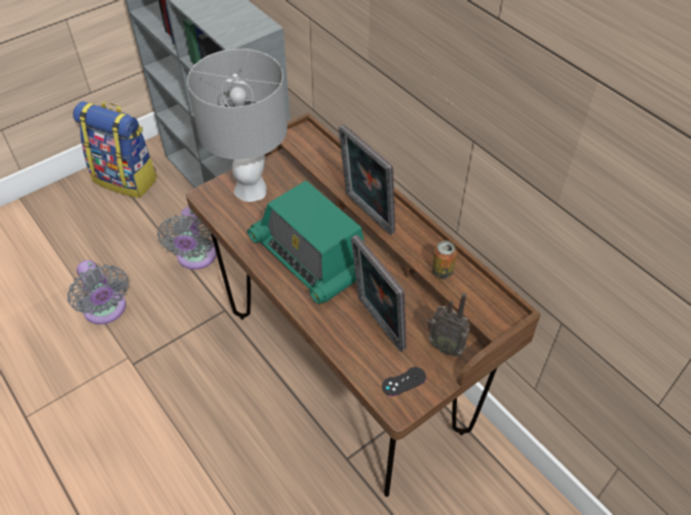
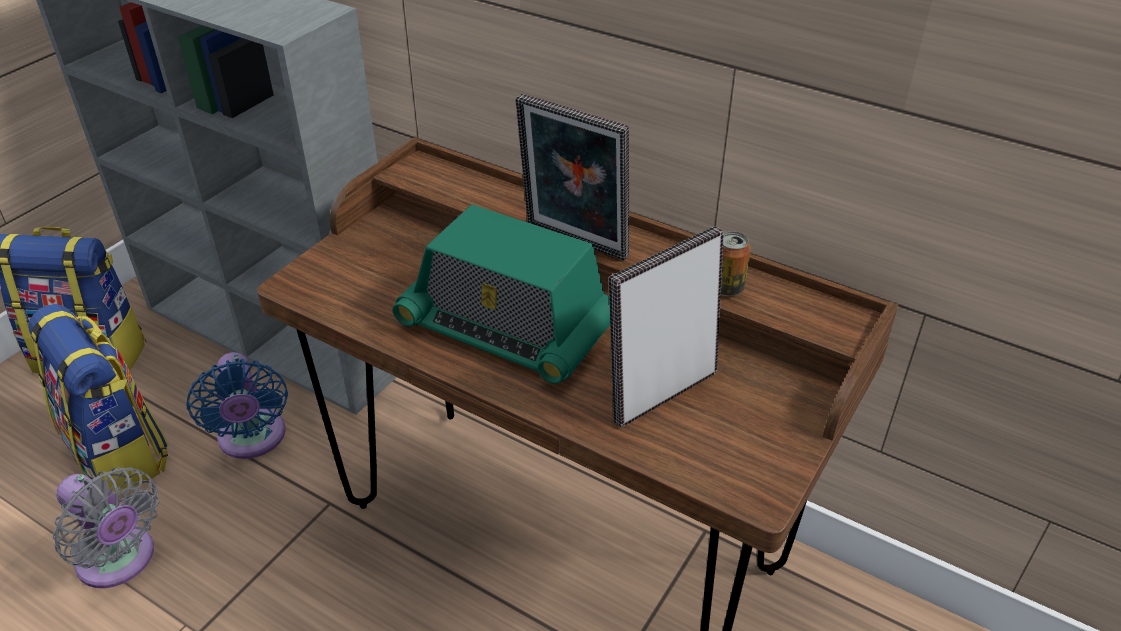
camera: 20 degrees left, 10 degrees down
grey fan [157,207,217,270] -> blue fan [186,352,288,459]
grey table lamp [187,49,287,202] -> none
picture frame [351,235,407,352] -> picture frame turned 105 degrees clockwise [608,226,724,427]
black game controller [382,367,426,396] -> none
radio [426,293,470,356] -> none
none -> backpack [28,304,169,495]

